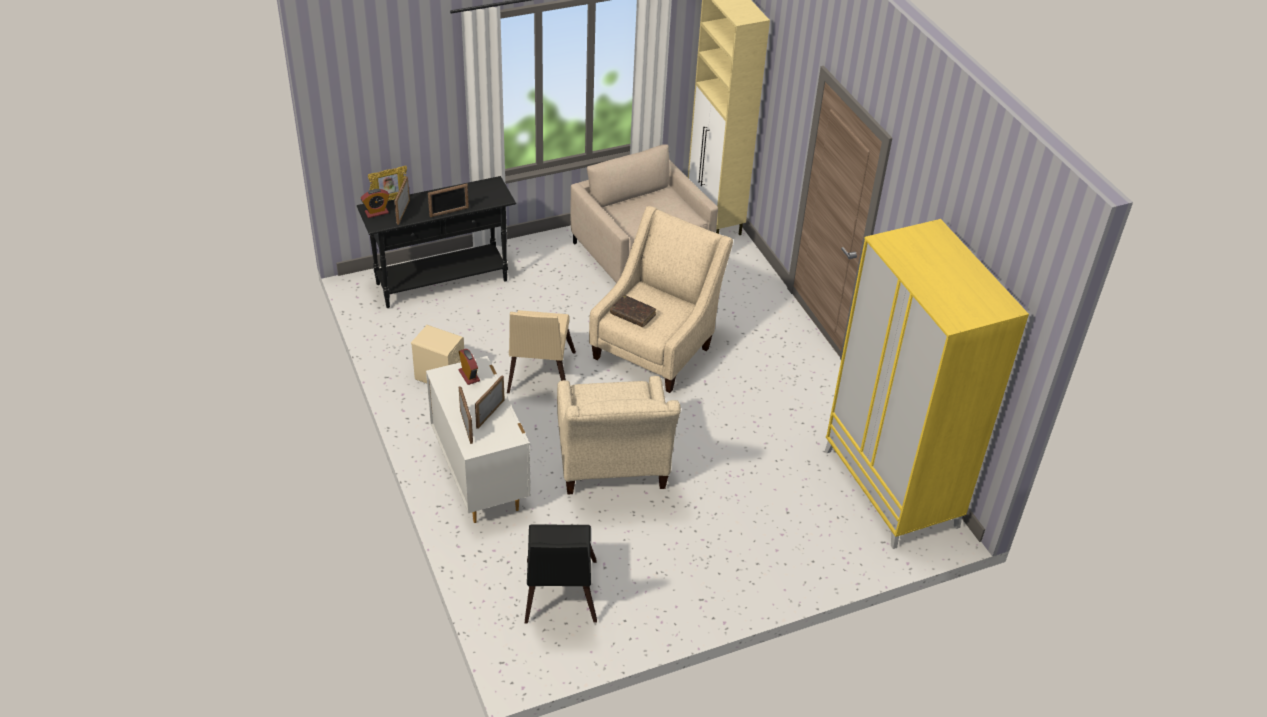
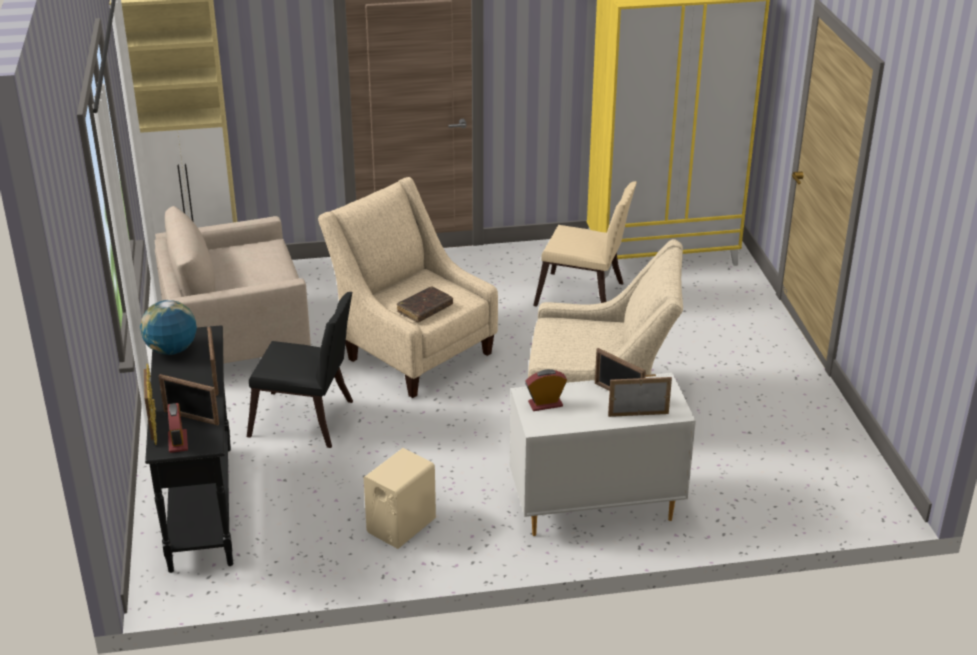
camera: 75 degrees left, 10 degrees down
beige chair [507,310,576,393] -> beige chair moved to [533,181,637,307]
black chair [525,524,597,623] -> black chair moved to [247,292,353,448]
none -> globe [140,300,197,355]

